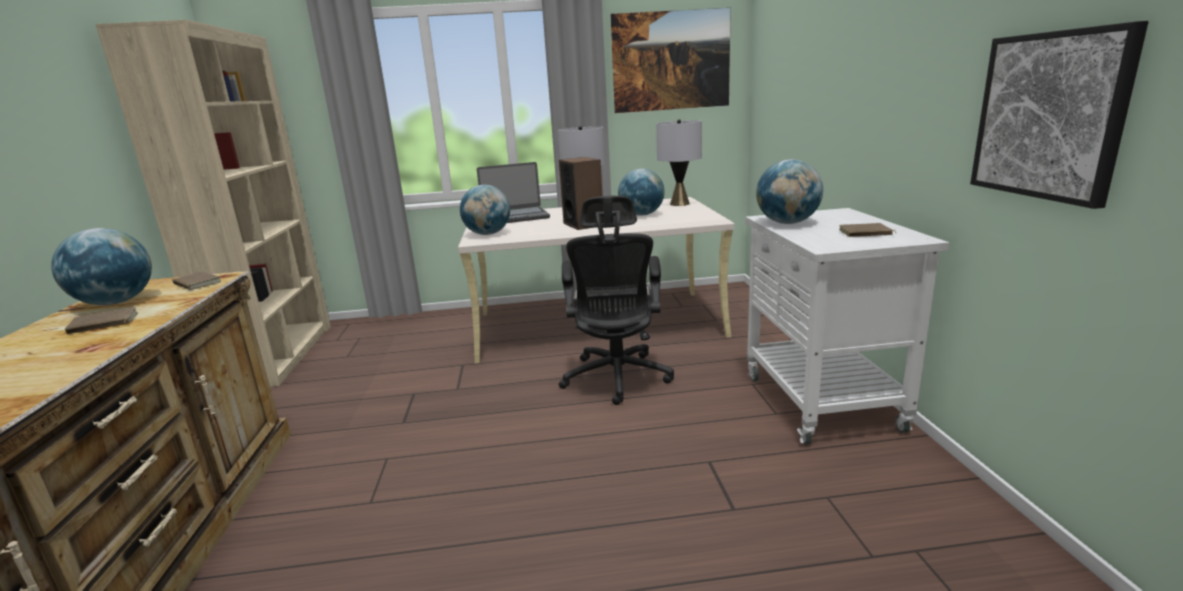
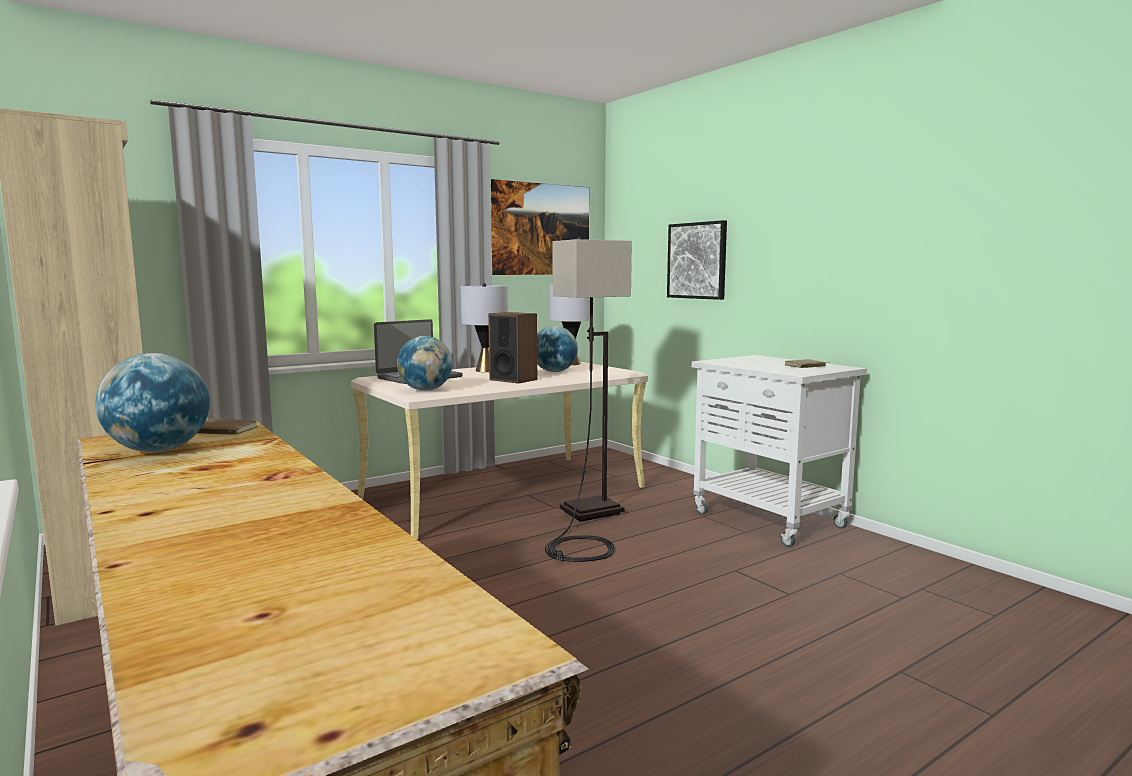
camera: 30 degrees left, 10 degrees down
brown book [65,307,139,334] -> none
office chair [559,196,674,405] -> floor lamp [545,239,632,562]
globe [756,159,823,224] -> none
picture [970,21,1149,209] -> picture moved to [667,220,727,300]

